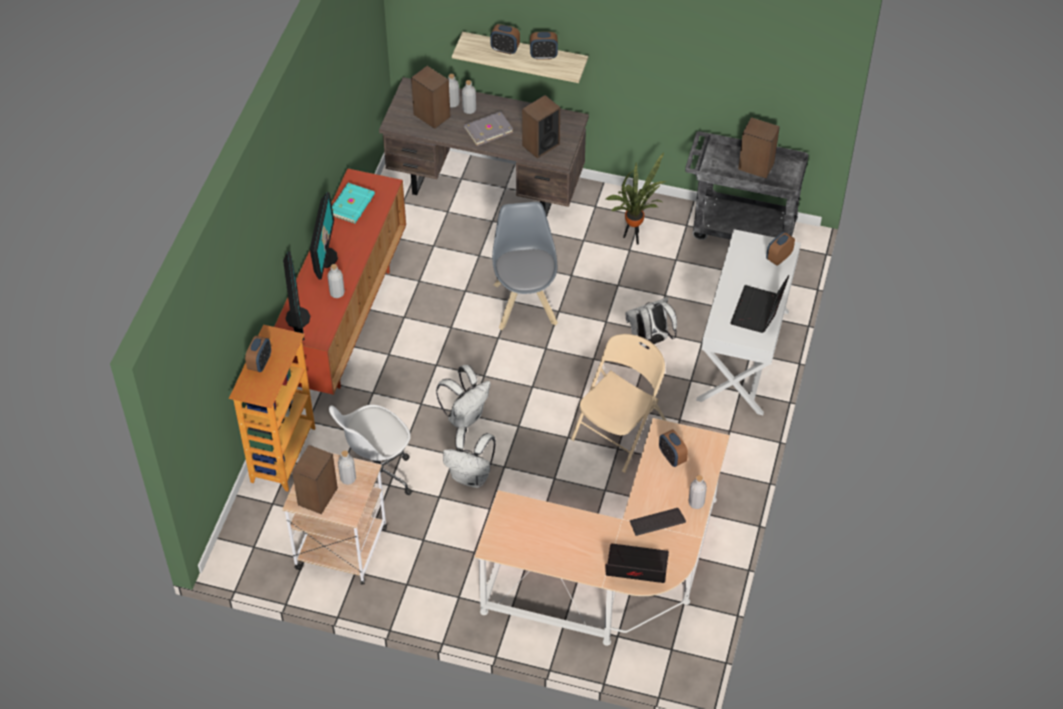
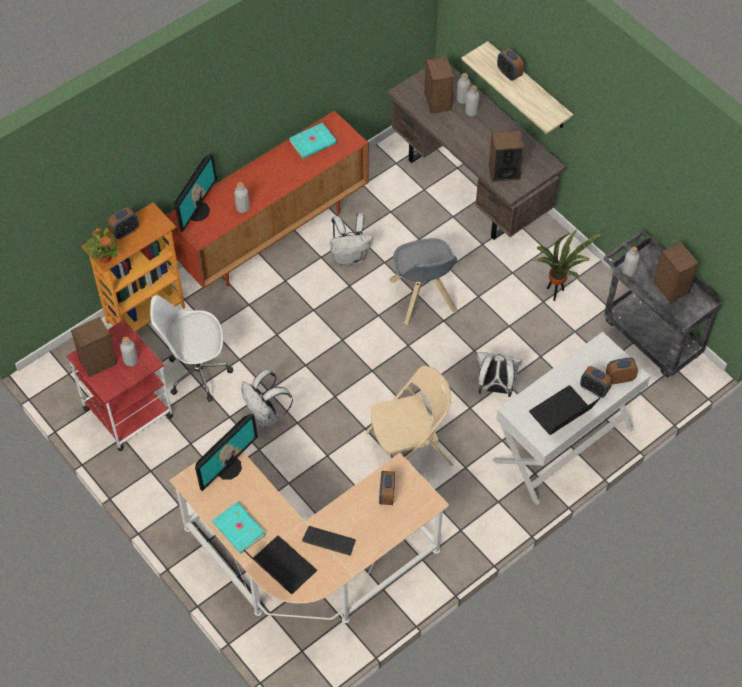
camera: 35 degrees right, 5 degrees up
beige cart [282,452,387,585] -> red cart [66,319,173,451]
monitor [310,192,338,280] -> monitor moved to [195,413,258,491]
white backpack [436,365,491,428] -> white backpack moved to [330,213,373,265]
grey book [464,111,513,146] -> none
grey chair [492,202,558,330] -> grey chair turned 135 degrees clockwise [389,238,458,325]
alarm clock [530,32,558,60] -> alarm clock moved to [580,366,612,398]
grey bottle [689,475,707,509] -> grey bottle moved to [622,247,640,277]
none -> potted plant [84,228,118,263]
none -> turquoise book [212,502,266,554]

